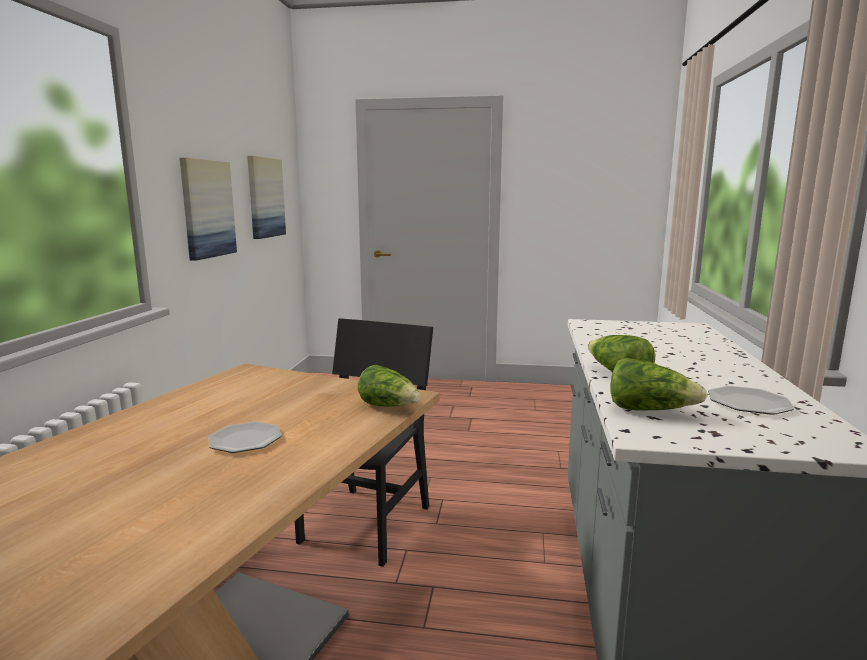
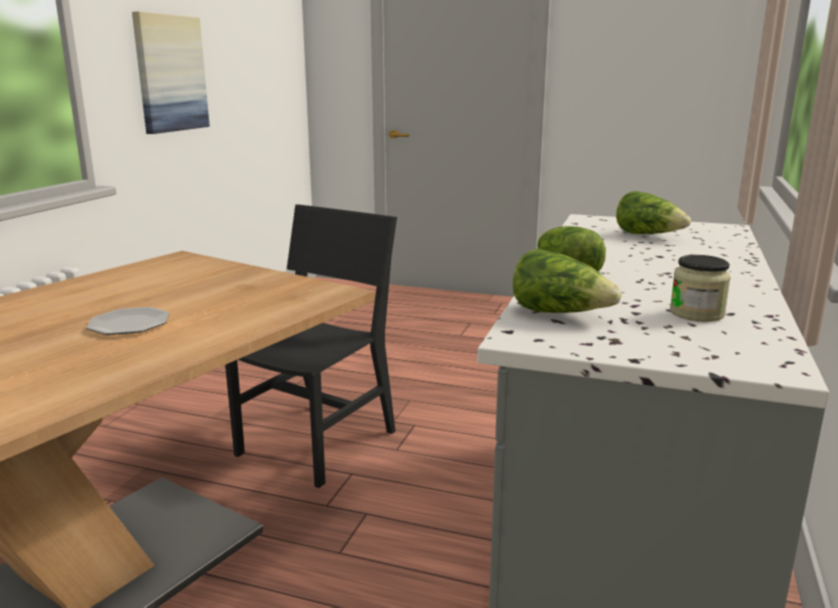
camera: 10 degrees right, 5 degrees up
picture [247,156,286,239] -> none
lettuce [358,365,420,407] -> lettuce moved to [616,191,691,234]
plate [708,386,794,415] -> jar [670,255,731,322]

